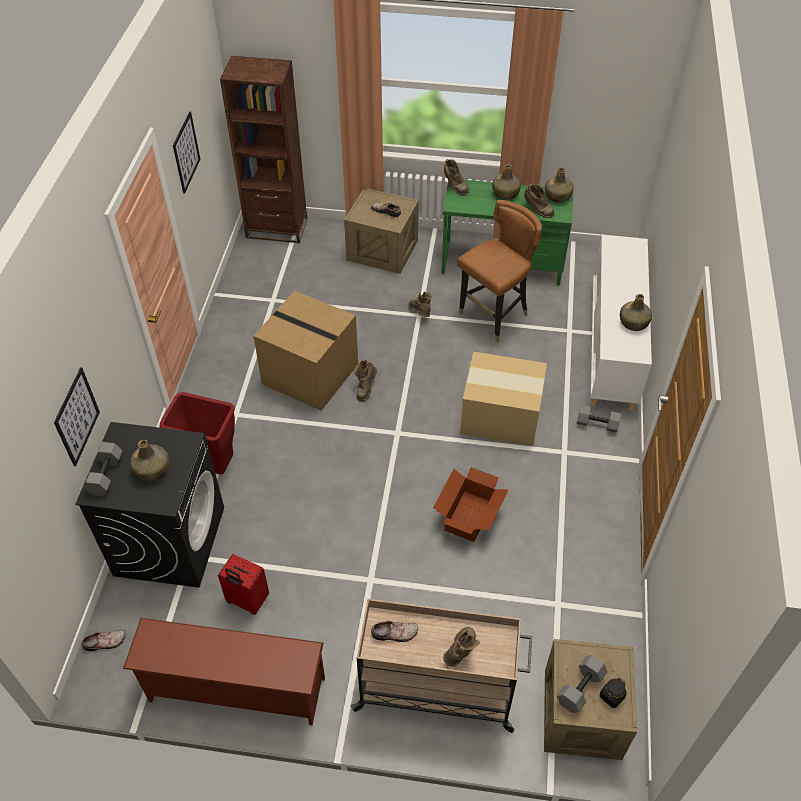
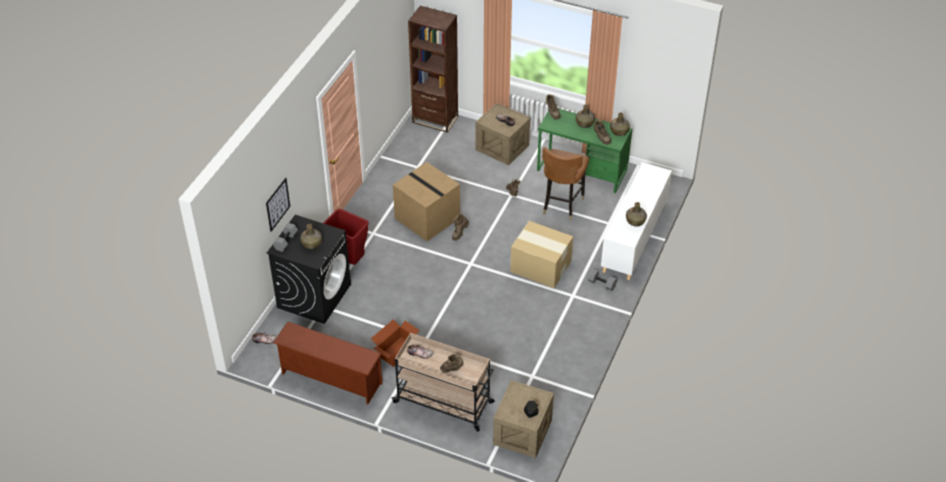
camera: 15 degrees right, 5 degrees down
picture [173,112,200,194] -> none
red suitcase [218,554,269,615] -> none
cardboard box [433,467,509,542] -> cardboard box moved to [371,319,419,367]
brown chair [457,200,542,342] -> brown chair turned 135 degrees clockwise [542,147,589,221]
grey dumbbell [557,655,607,713] -> none

